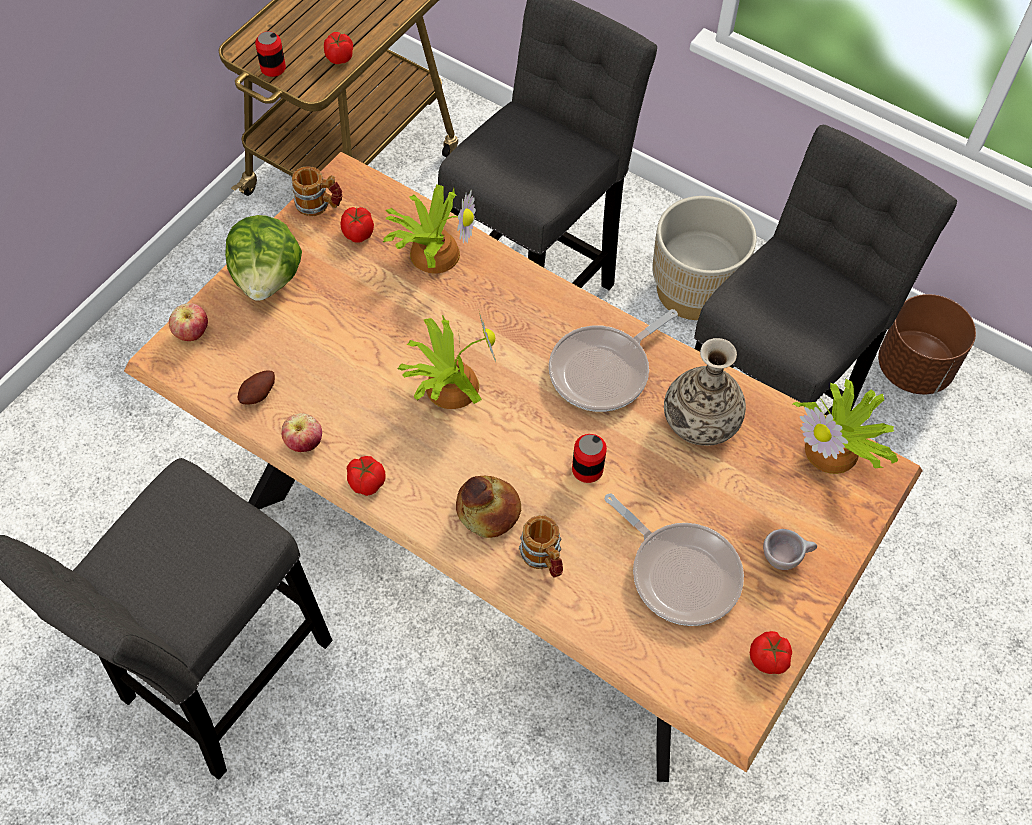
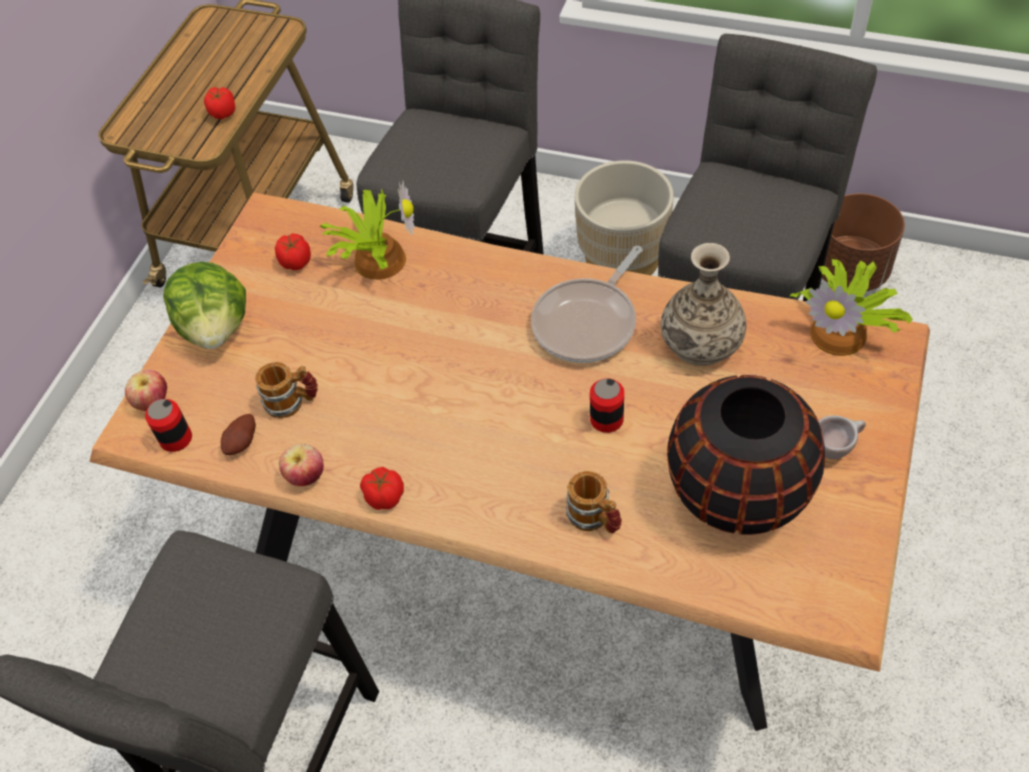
camera: 10 degrees left, 5 degrees down
can [255,31,286,77] -> can moved to [145,399,192,452]
mug [292,167,343,216] -> mug moved to [255,362,318,418]
potted plant [398,313,496,409] -> none
bread [456,476,521,538] -> none
frying pan [604,493,744,626] -> black vase [667,375,825,535]
tomato [750,631,792,674] -> none

